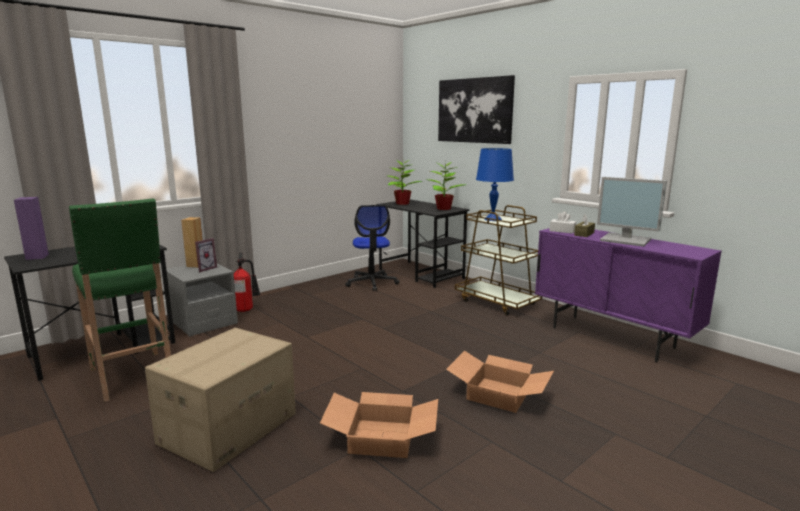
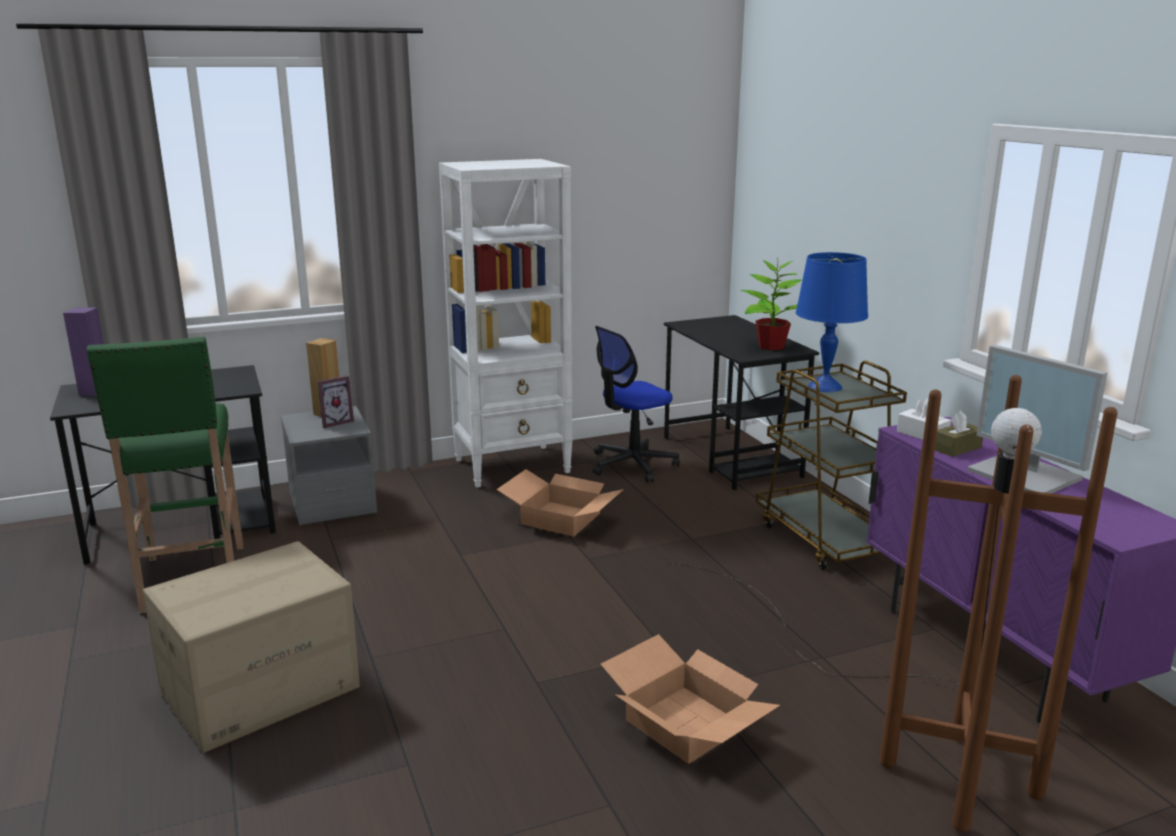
camera: 20 degrees right, 5 degrees up
fire extinguisher [234,253,260,312] -> none
cardboard box [320,392,438,458] -> cardboard box moved to [496,469,624,536]
office chair [345,205,399,291] -> office chair turned 45 degrees clockwise [593,326,680,482]
potted plant [388,157,423,205] -> none
picture [438,75,515,144] -> none
none -> white bookcase [439,159,573,488]
none -> brown floor lamp [668,375,1118,833]

